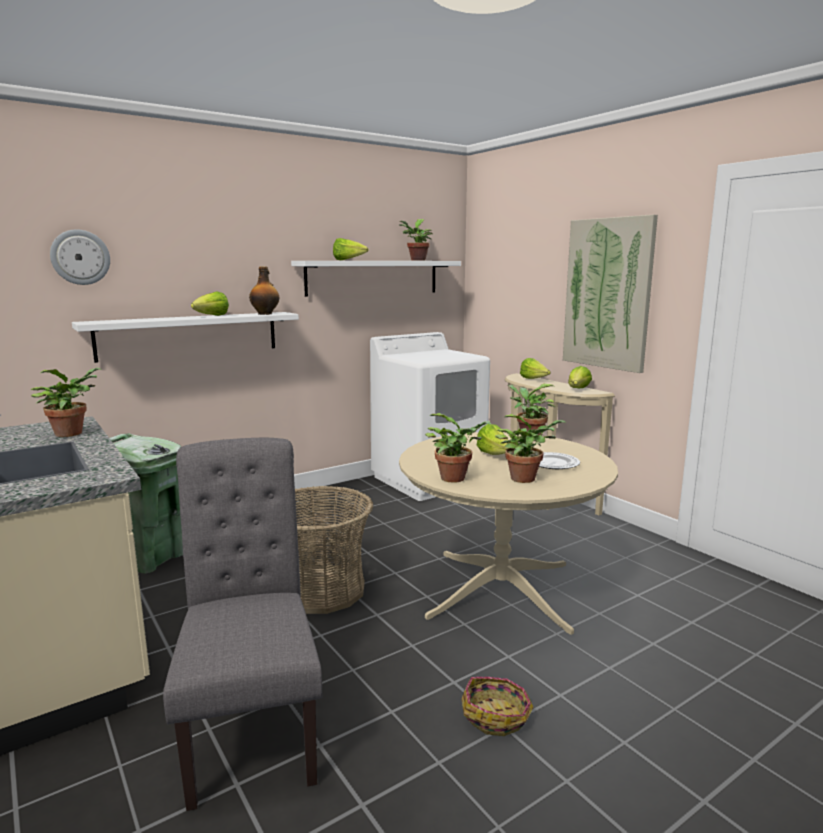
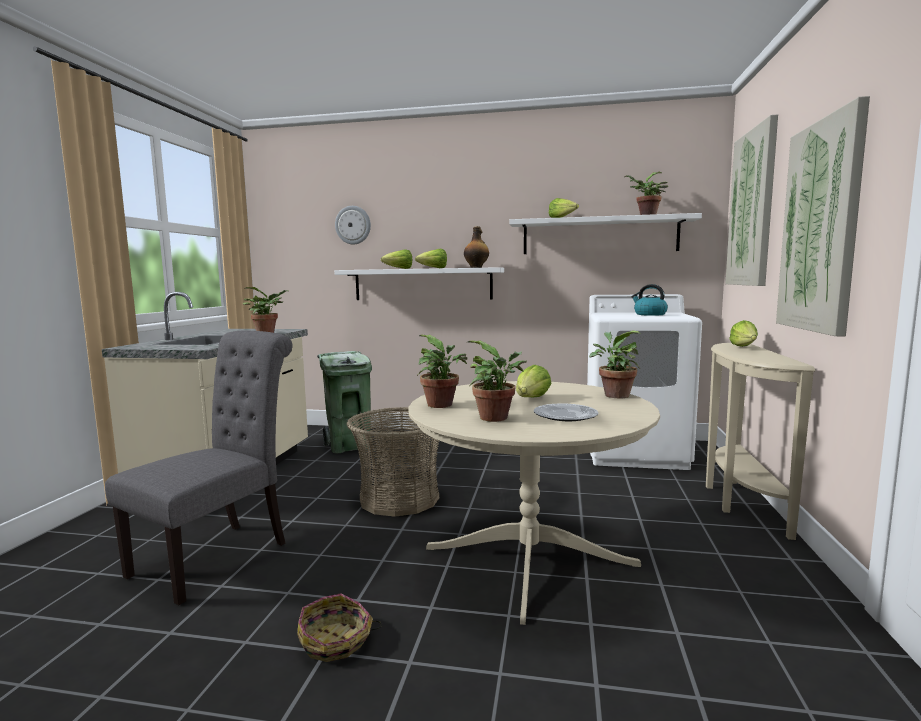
camera: 45 degrees right, 5 degrees down
lettuce [568,366,592,388] -> lettuce moved to [381,249,412,269]
none -> kettle [632,284,668,316]
none -> picture [725,115,778,286]

